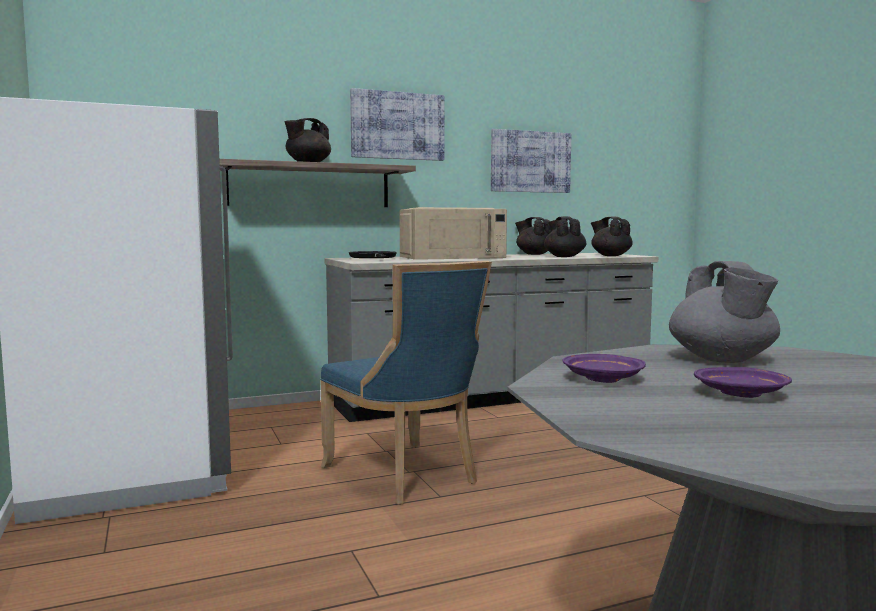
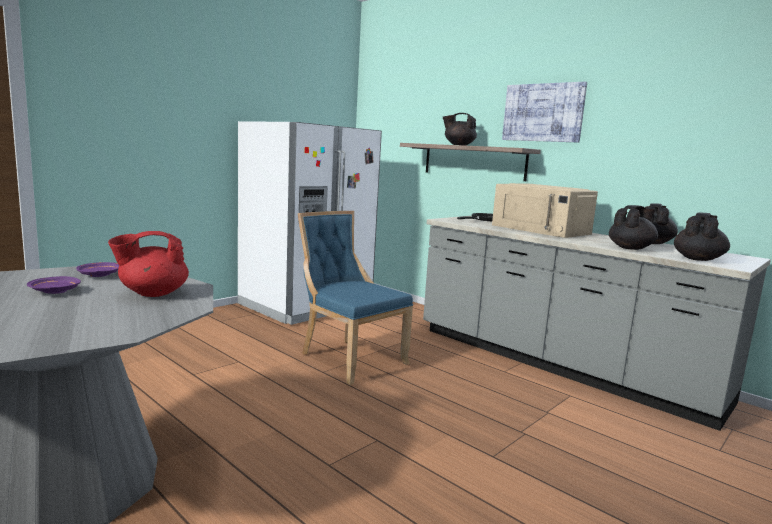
camera: 65 degrees right, 5 degrees up
blue chair [320,261,492,504] -> blue chair turned 105 degrees clockwise [298,211,413,385]
picture [491,129,571,193] -> none
grey teapot [669,261,780,363] -> red teapot [108,231,189,297]

